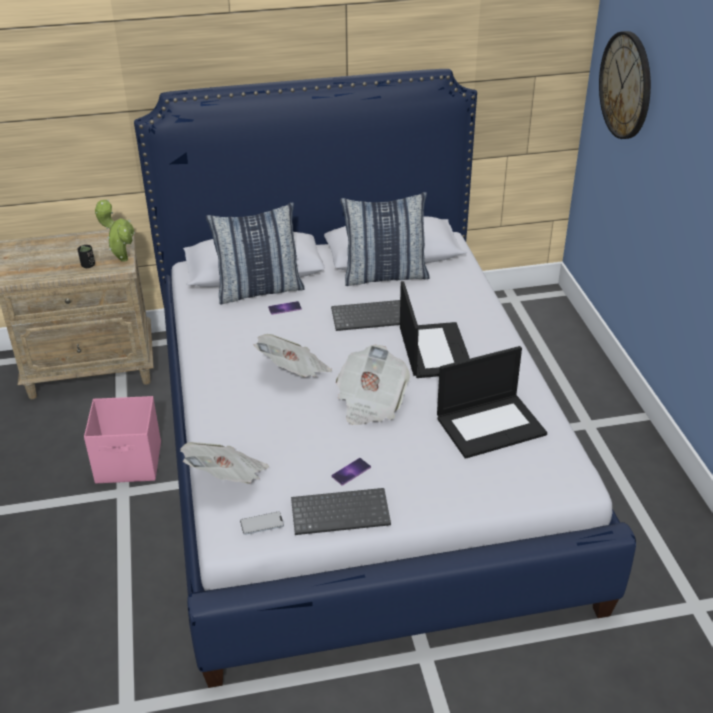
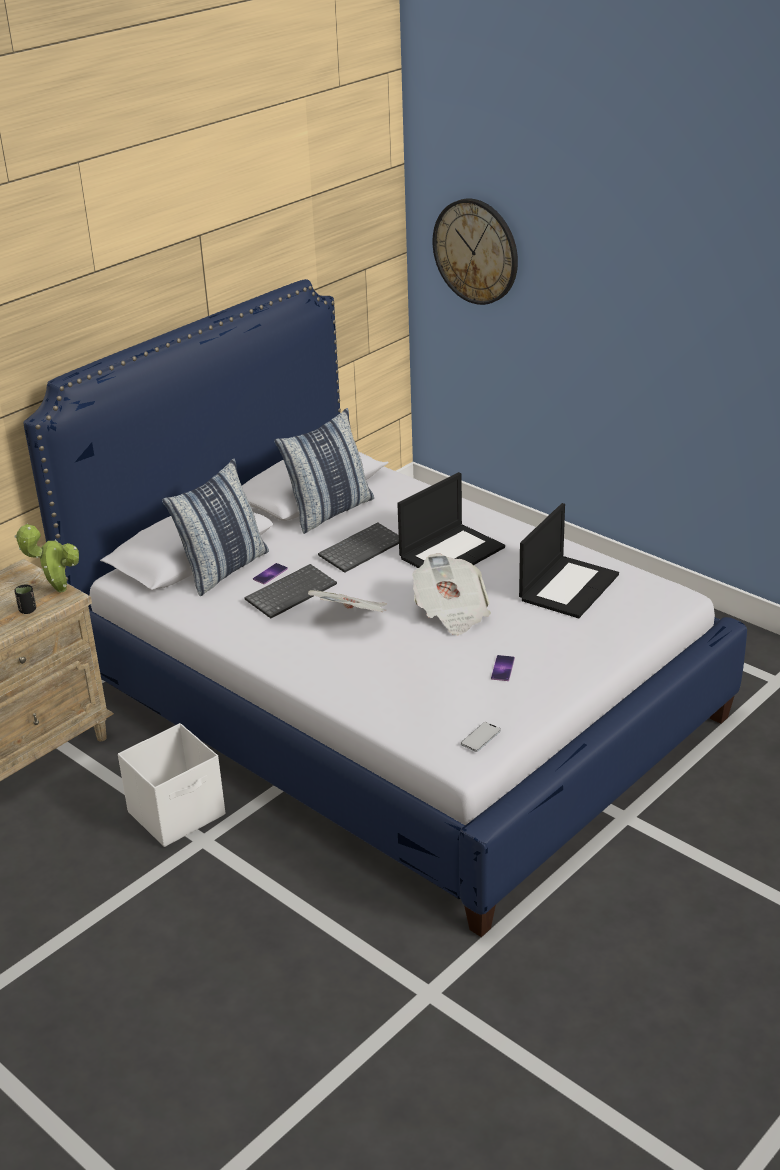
camera: 35 degrees left, 5 degrees down
pink storage box [84,396,161,483] -> white storage box [118,723,225,847]
newspaper [180,442,269,484] -> none
keyboard [291,488,391,535] -> keyboard moved to [245,564,337,618]
laptop [400,281,470,378] -> laptop turned 90 degrees clockwise [397,472,505,568]

